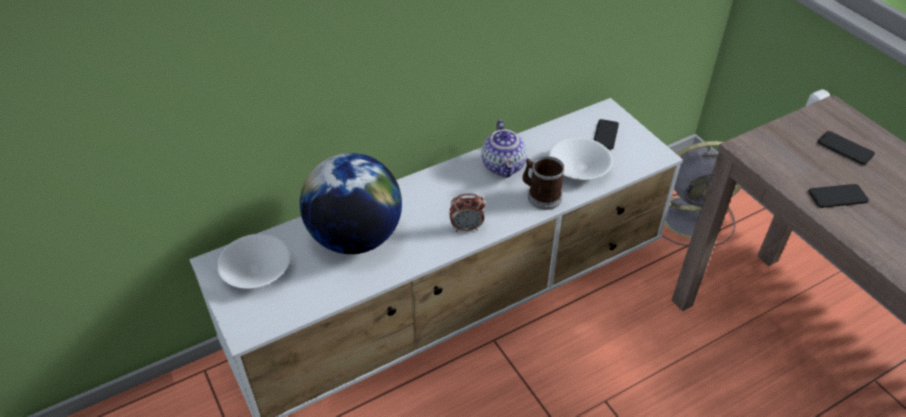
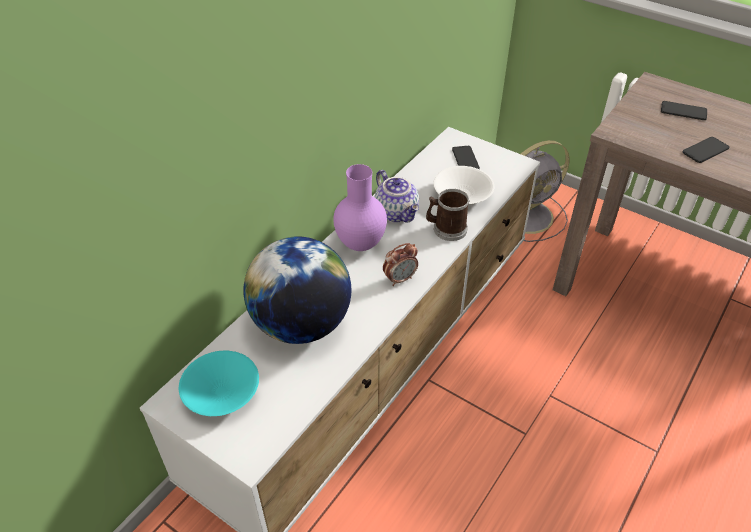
camera: 25 degrees left, 0 degrees up
white bowl [217,234,290,289] -> turquoise bowl [179,350,259,416]
none -> purple vase [333,164,387,251]

